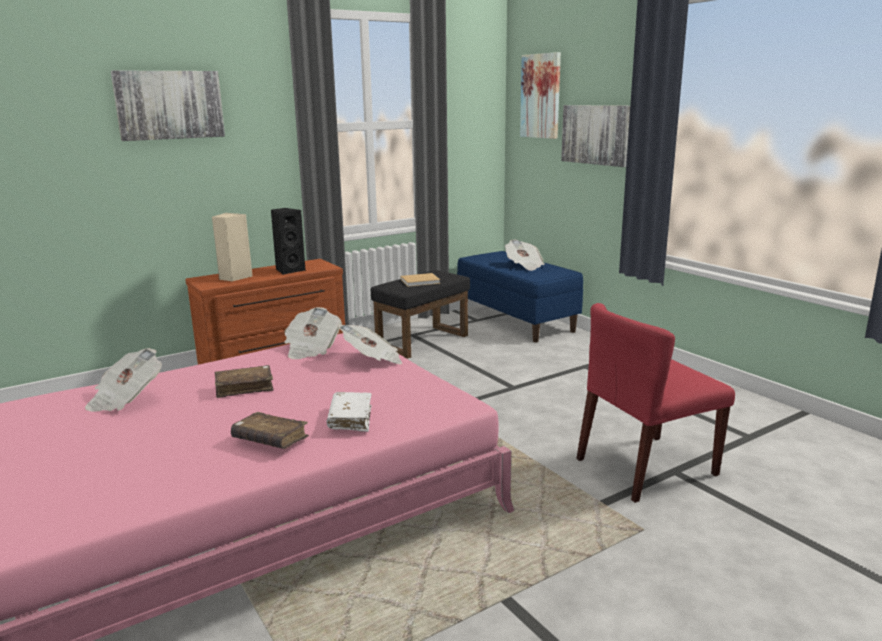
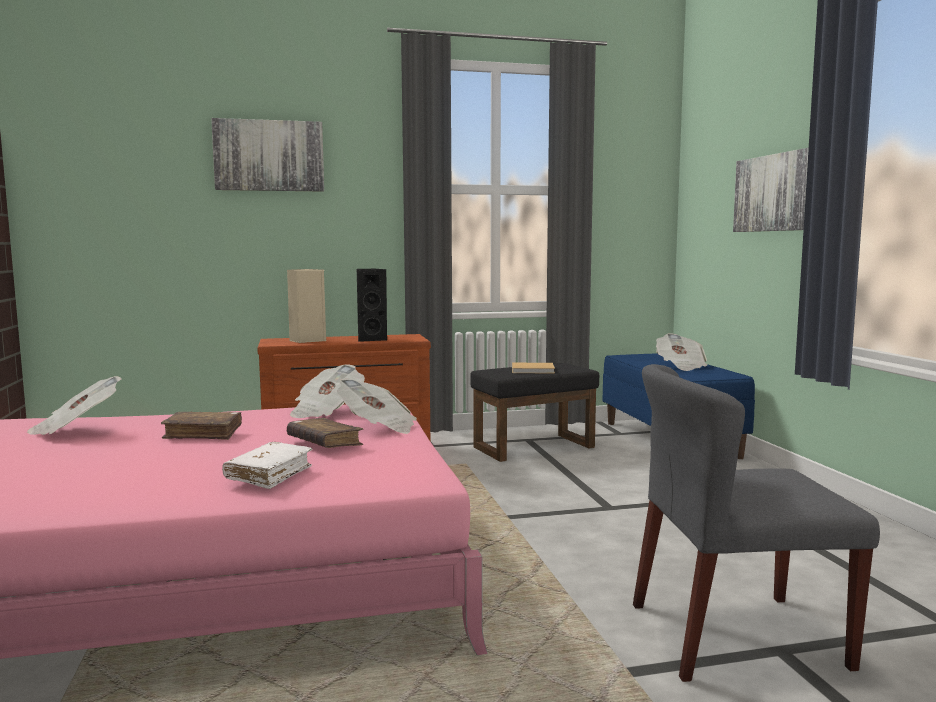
camera: 20 degrees right, 10 degrees down
brown book [231,412,309,449] -> brown book moved to [287,418,363,448]
picture [520,52,561,139] -> none
red chair [576,303,735,503] -> grey chair [633,364,880,682]

